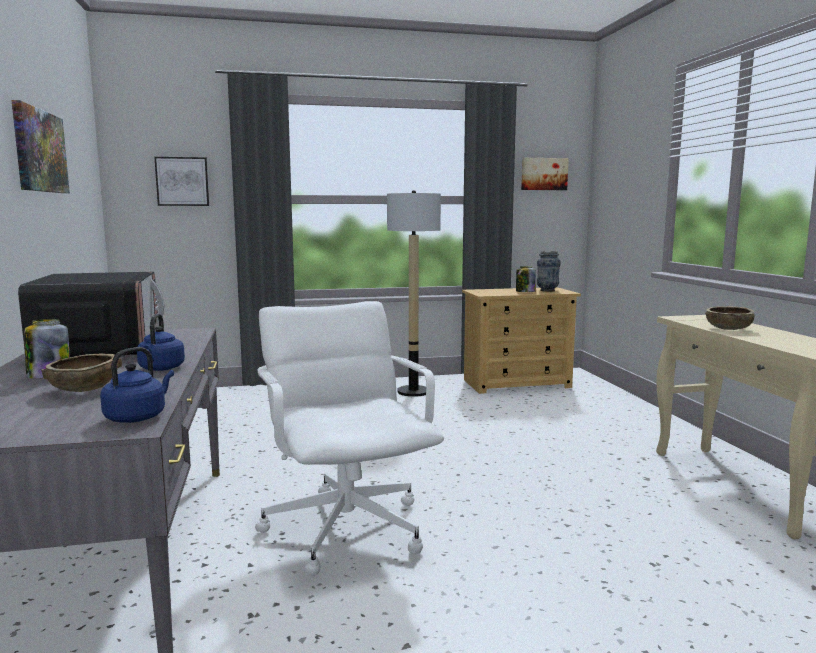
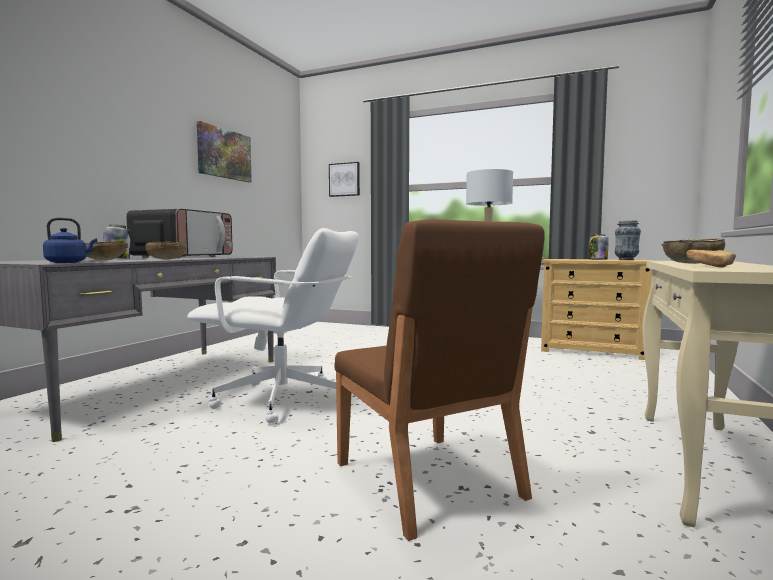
camera: 35 degrees right, 5 degrees down
blue kettle [137,314,185,371] -> brown bowl [145,241,187,259]
white office chair [255,301,444,576] -> white office chair turned 90 degrees clockwise [187,228,359,423]
picture [521,158,569,190] -> none
none -> brown chair [334,219,545,541]
none -> bread [686,250,736,268]

